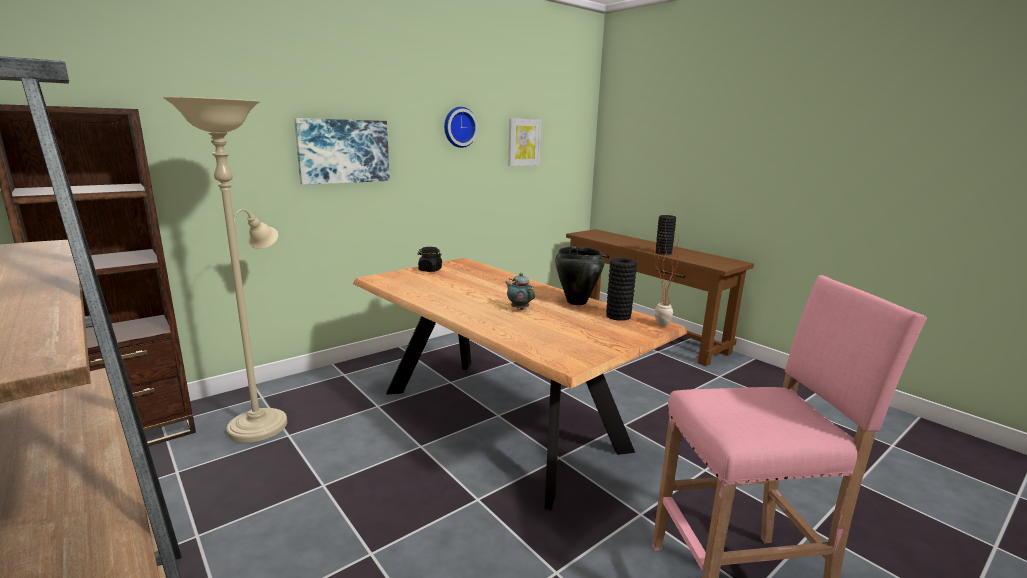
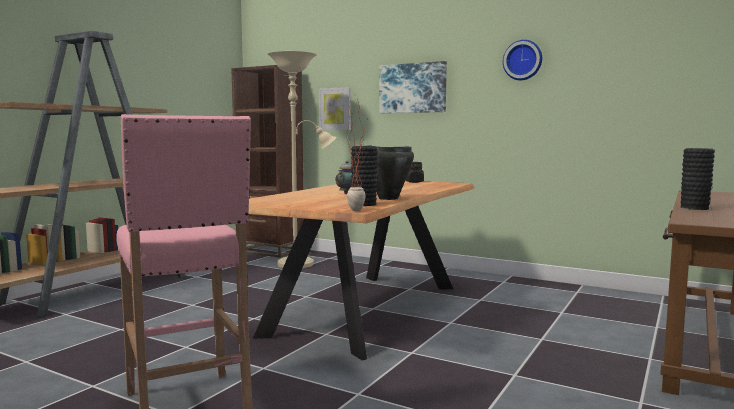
camera: 70 degrees right, 10 degrees down
picture [508,119,541,166] -> picture moved to [319,87,351,130]

